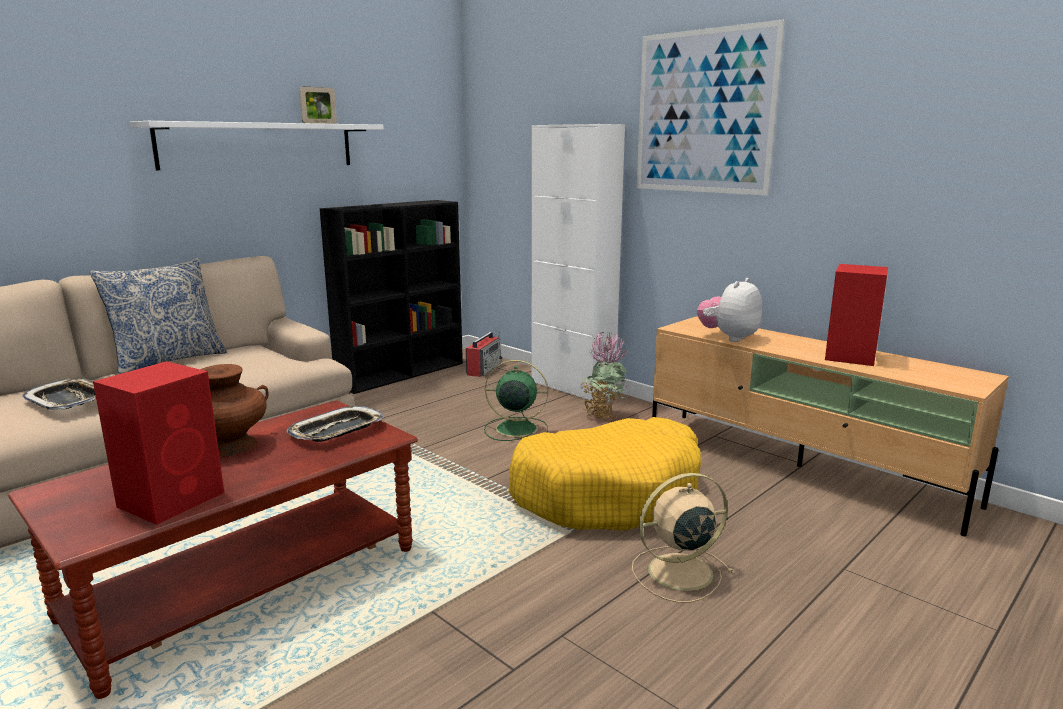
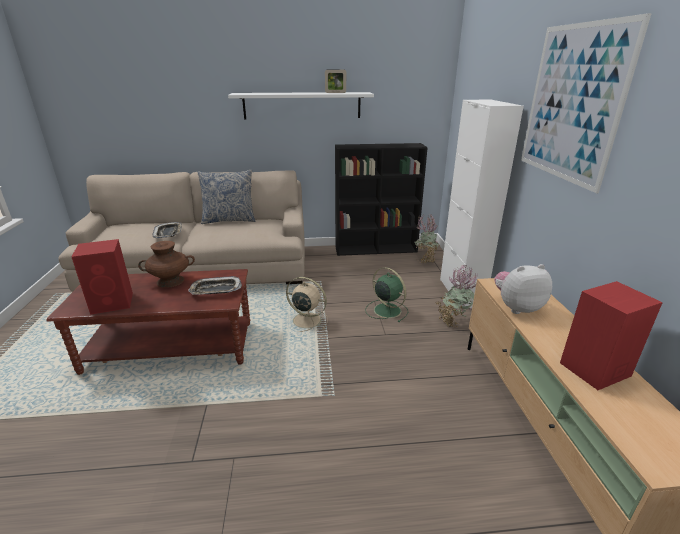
camera: 40 degrees right, 10 degrees up
radio [466,331,502,377] -> potted plant [414,215,439,263]
yellow dog bed [508,417,701,531] -> none
beige fan [632,473,734,603] -> beige fan moved to [286,277,328,332]

